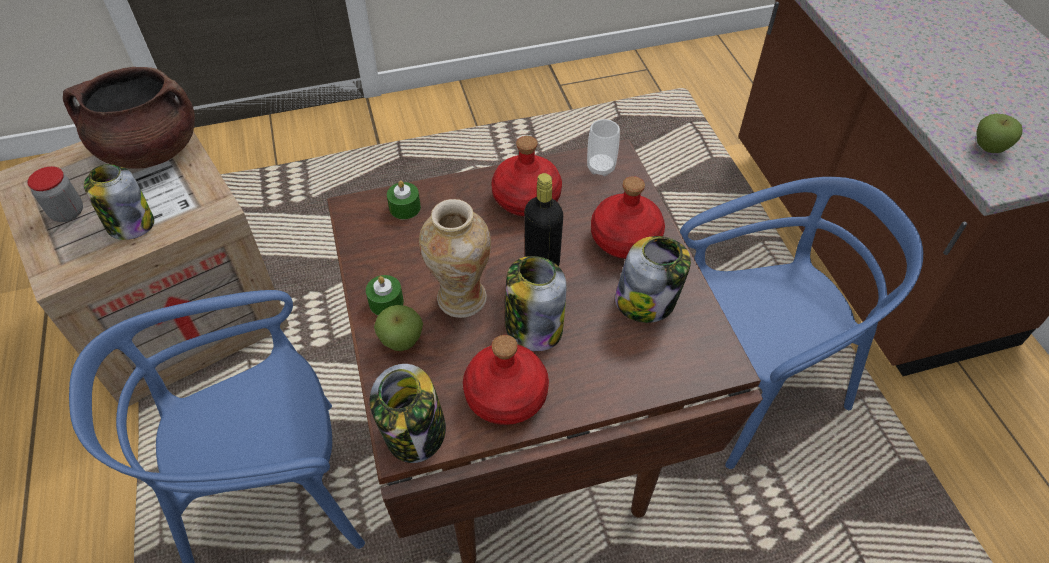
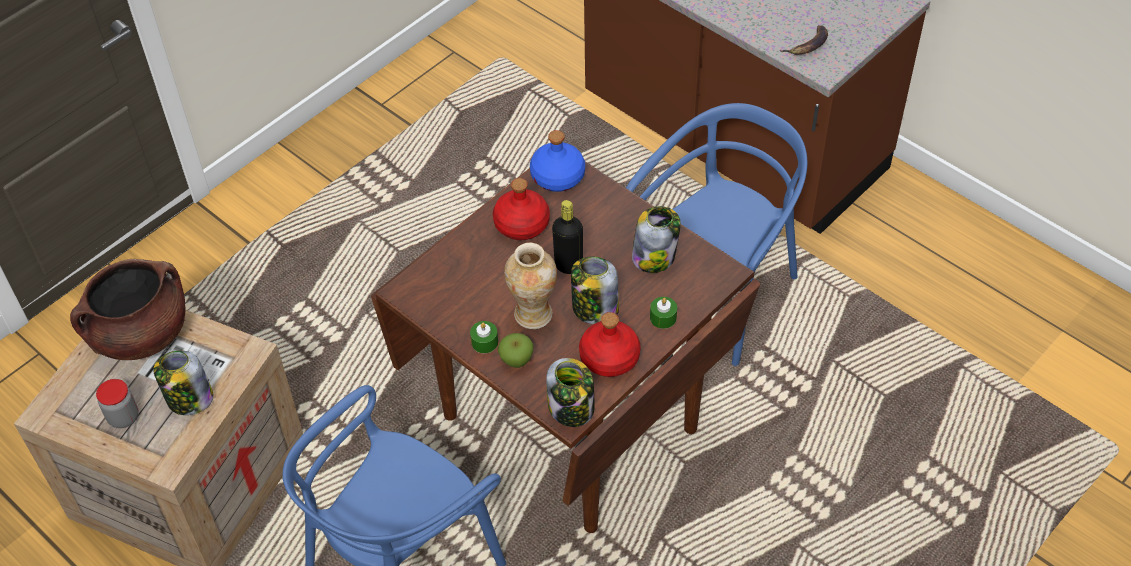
camera: 30 degrees left, 0 degrees up
green candle [387,181,421,219] -> green candle moved to [650,297,677,329]
cup [587,119,620,176] -> blue bottle [530,130,585,192]
red bottle [591,176,665,259] -> none
apple [976,114,1023,153] -> banana [779,25,828,55]

